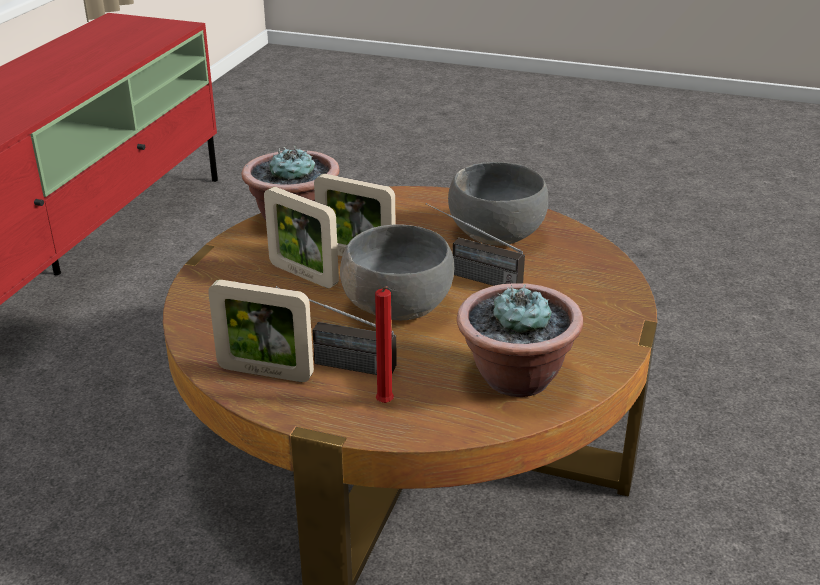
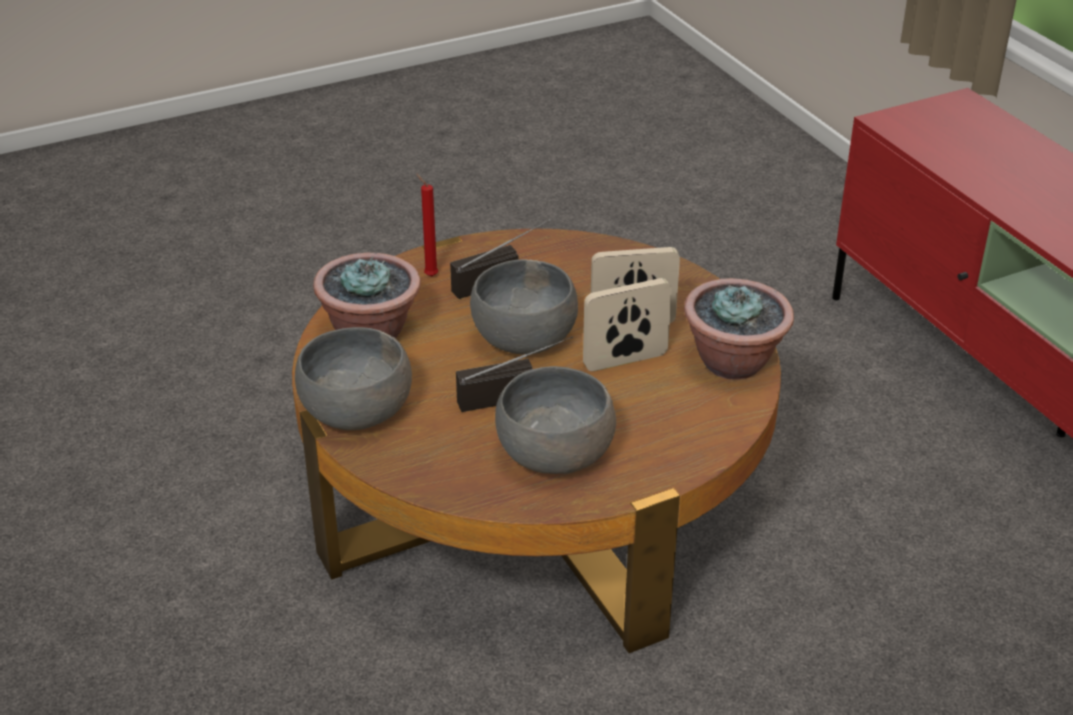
camera: 135 degrees right, 5 degrees up
picture frame [208,280,314,382] -> none
none -> grey bowl [295,327,412,430]

